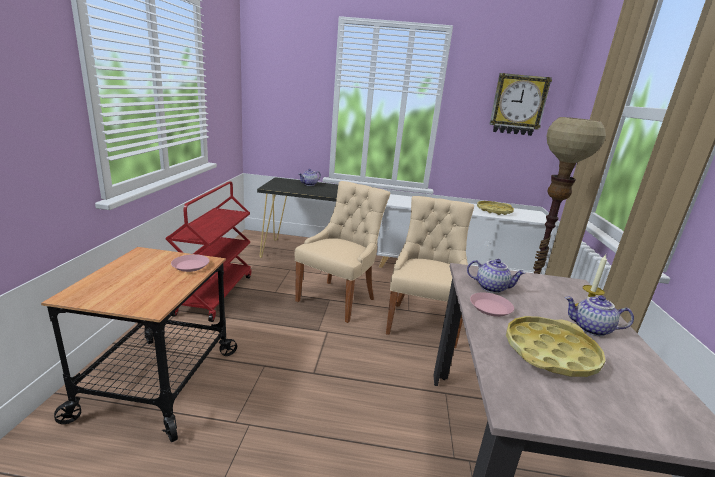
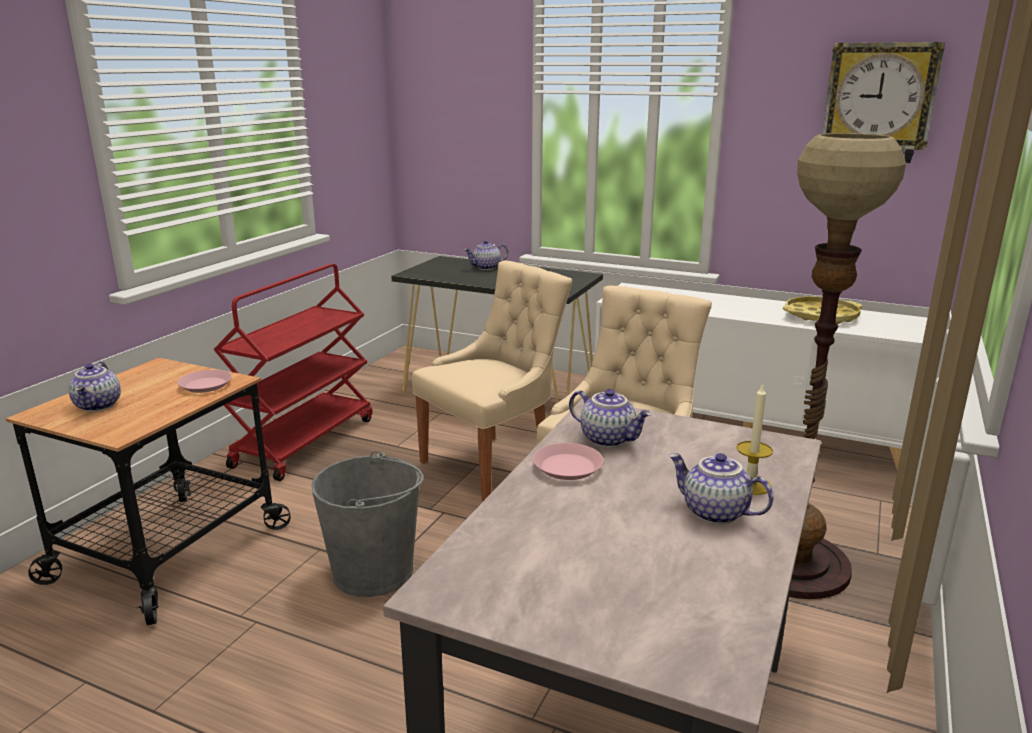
camera: 20 degrees right, 0 degrees up
yellow tray [506,316,606,377] -> none
none -> teapot [69,361,121,412]
none -> grey bucket [311,451,424,597]

